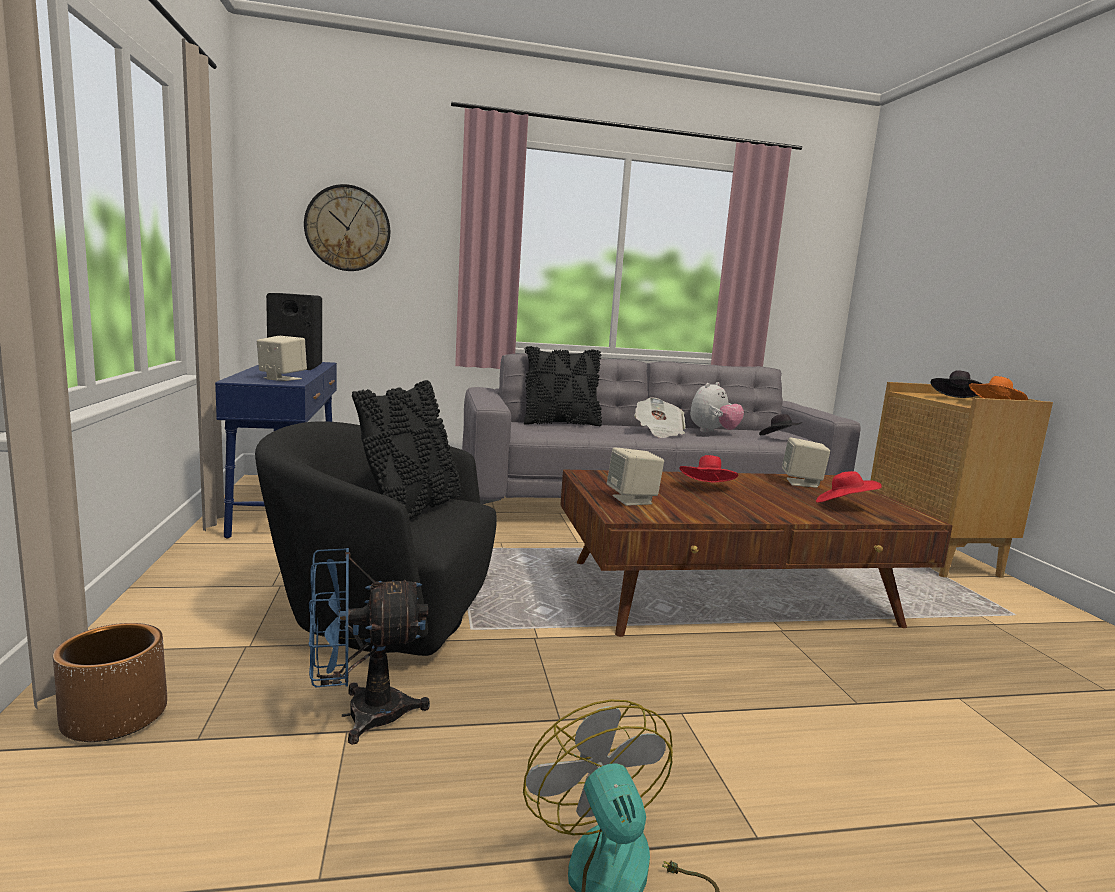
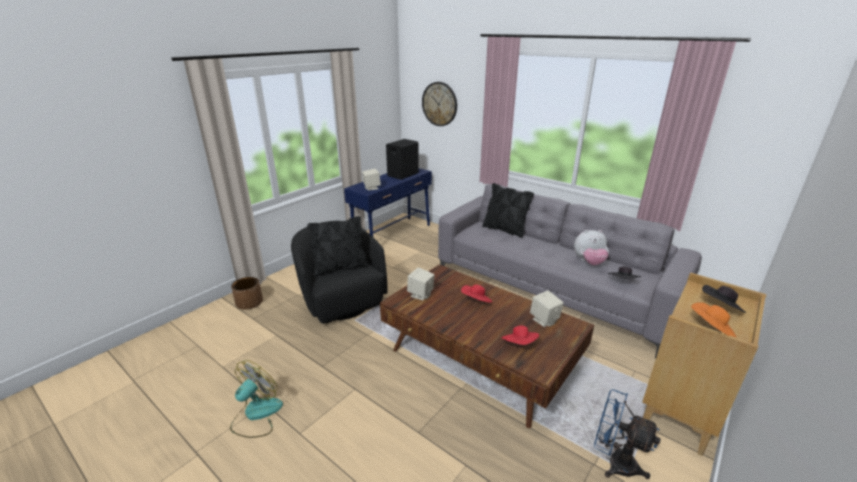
camera: 50 degrees right, 15 degrees up
blue fan [308,548,430,745] -> blue fan moved to [594,389,661,479]
newspaper [634,397,686,438] -> none

